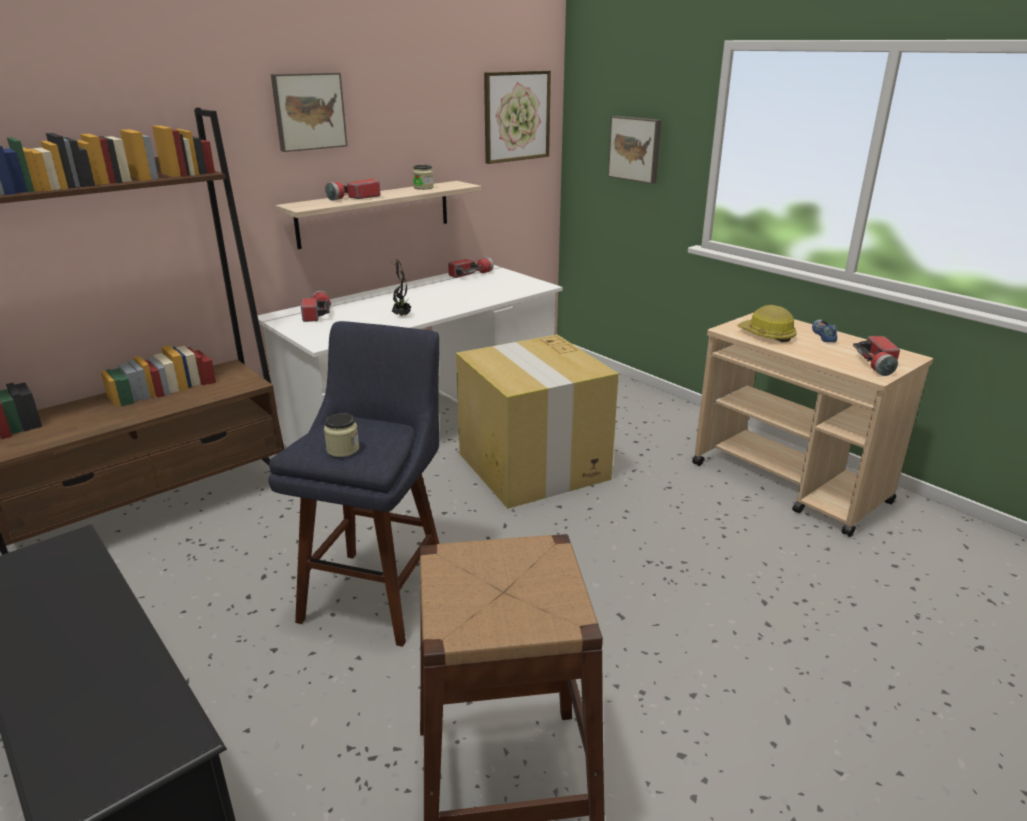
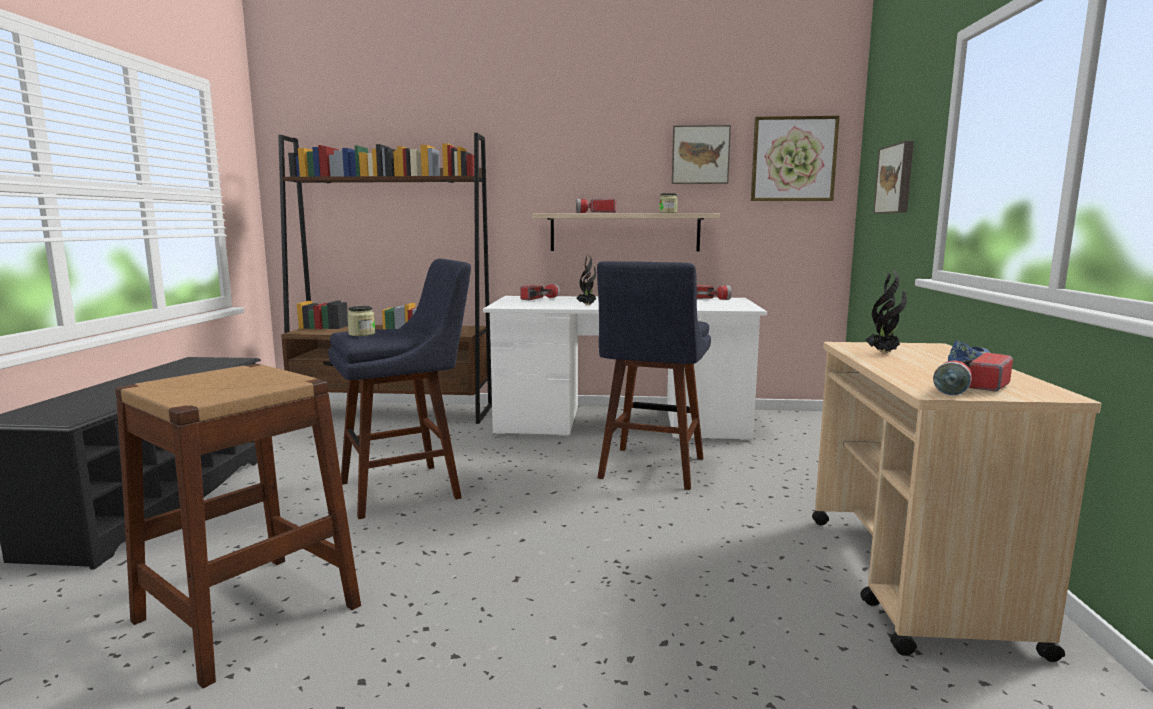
camera: 45 degrees right, 15 degrees down
picture [271,72,347,152] -> picture moved to [672,125,731,184]
cardboard box [456,335,619,509] -> blue stool [597,261,711,490]
hard hat [737,305,797,342] -> potted plant [866,270,907,353]

